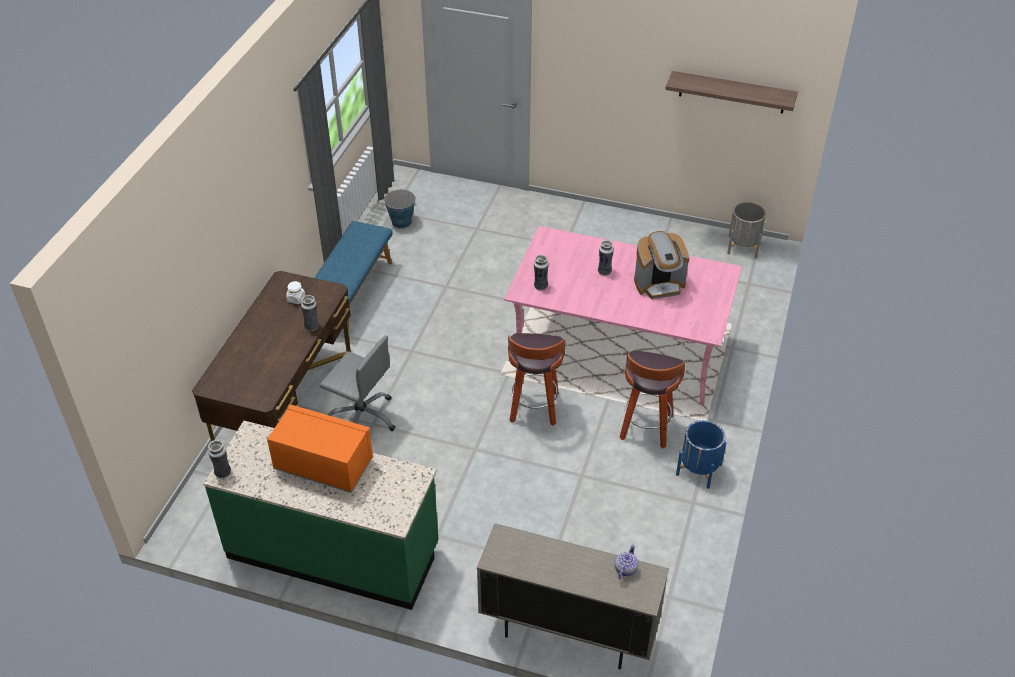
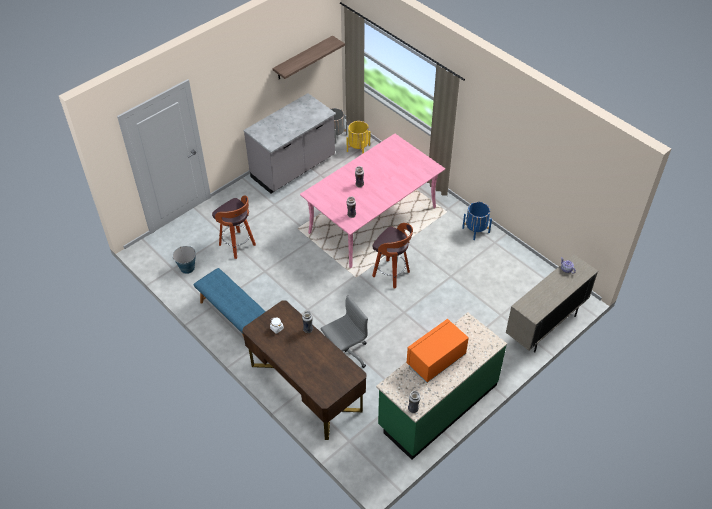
camera: 60 degrees left, 5 degrees up
stool [620,351,685,449] -> stool moved to [212,195,256,259]
coffee machine [634,231,689,299] -> none
none -> grey counter [243,93,336,194]
none -> yellow planter [347,121,370,154]

